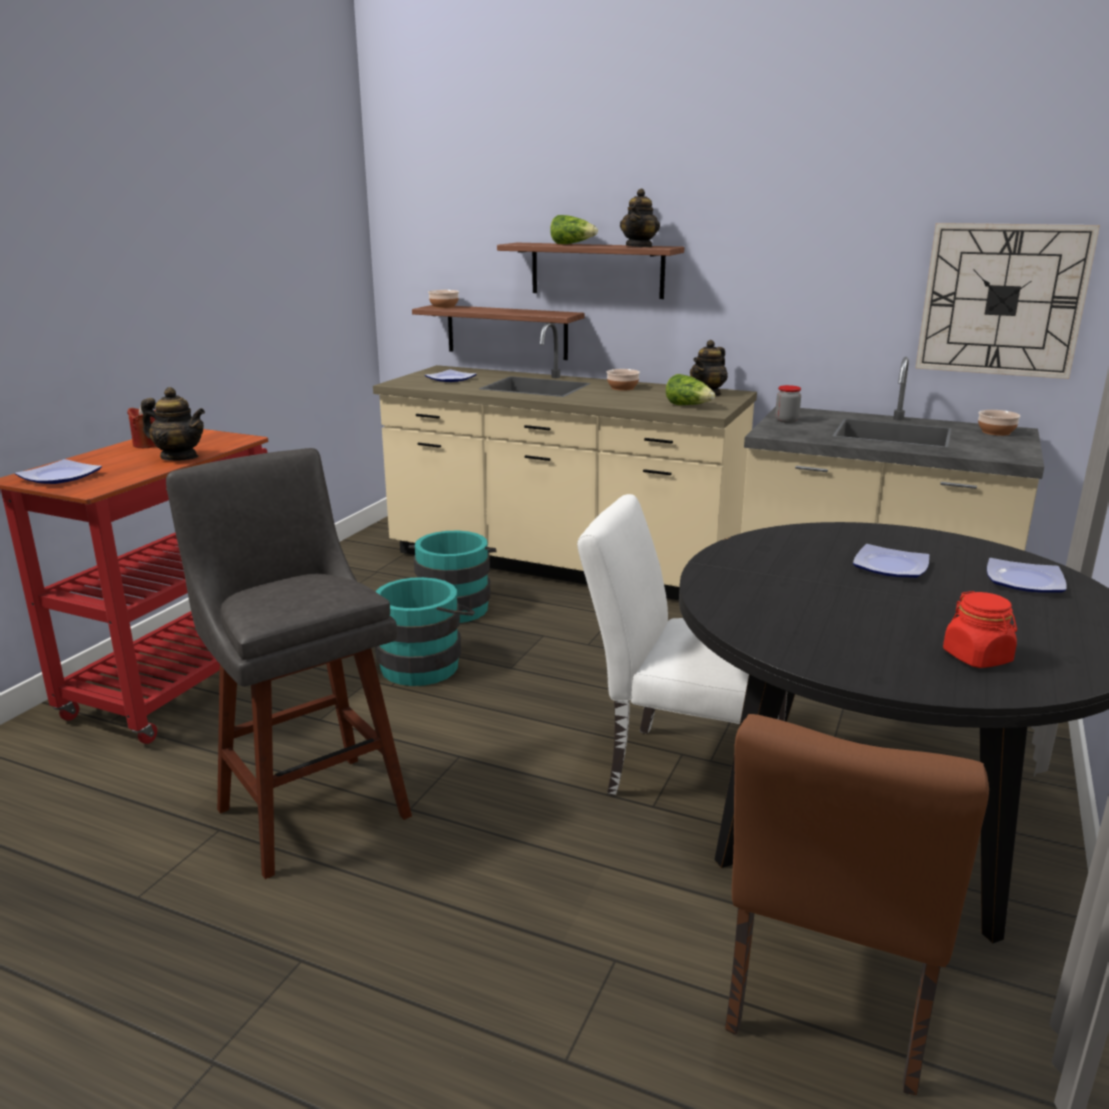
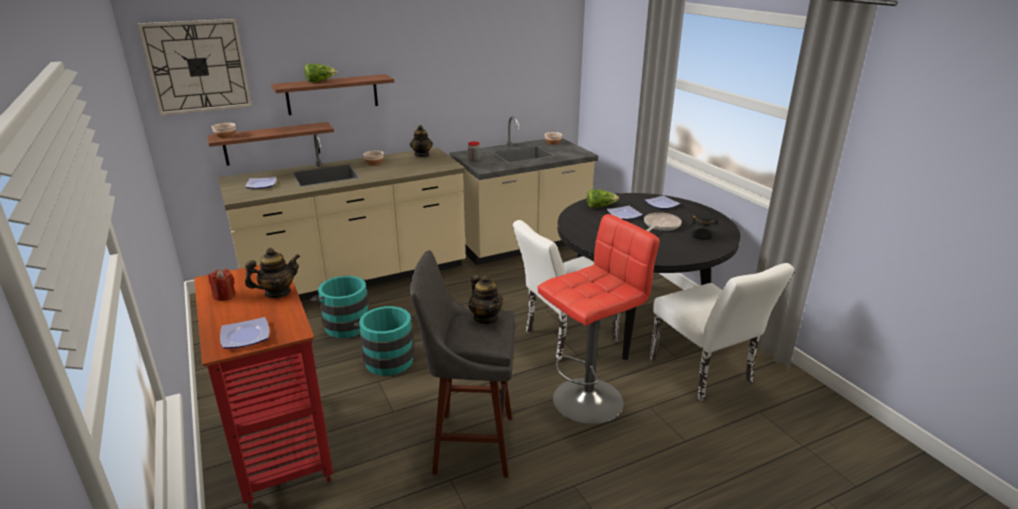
camera: 50 degrees left, 5 degrees up
teapot [620,189,660,247] -> teapot moved to [468,275,503,324]
lettuce [666,374,715,405] -> lettuce moved to [587,189,619,208]
brown chair [725,714,989,1095] -> white chair [649,263,794,401]
wall clock [916,223,1100,379] -> wall clock moved to [138,19,252,115]
red jar [943,591,1017,668] -> black jar [690,213,718,240]
none -> red stool [538,214,660,424]
none -> frying pan [644,213,682,232]

